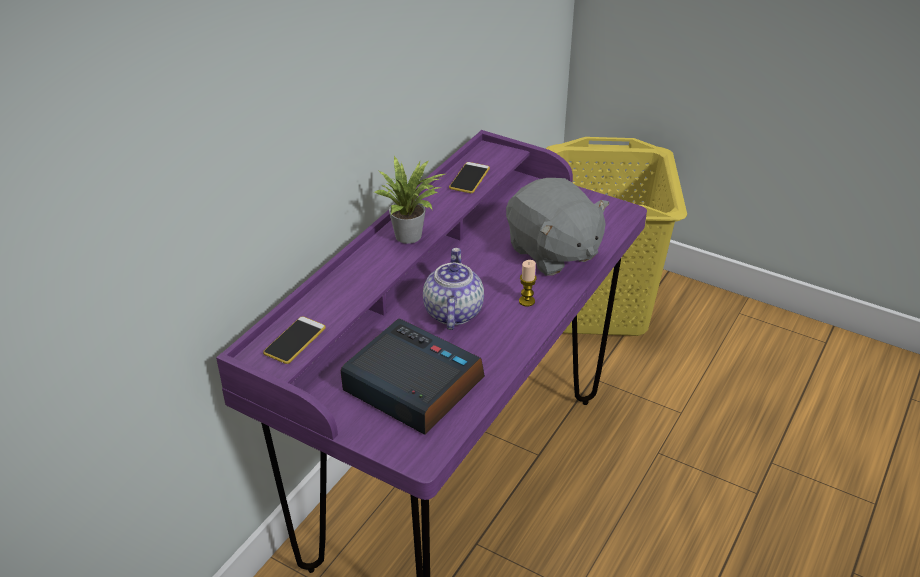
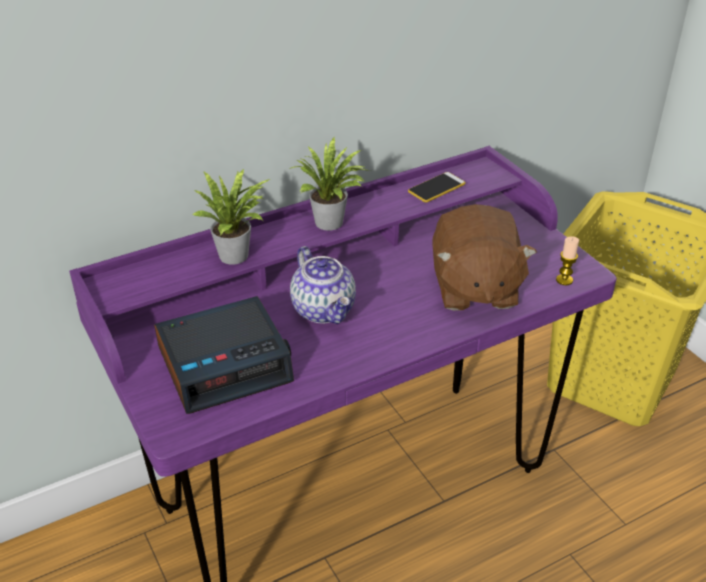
camera: 30 degrees right, 0 degrees up
phone [263,316,326,364] -> none
alarm clock [341,318,485,435] -> alarm clock turned 90 degrees clockwise [154,296,294,414]
teapot [423,248,484,330] -> teapot turned 120 degrees clockwise [290,246,356,324]
grey plush toy [506,178,610,276] -> brown plush toy [433,204,537,311]
candle [519,260,537,307] -> candle moved to [556,237,579,285]
none -> potted plant [191,169,270,265]

